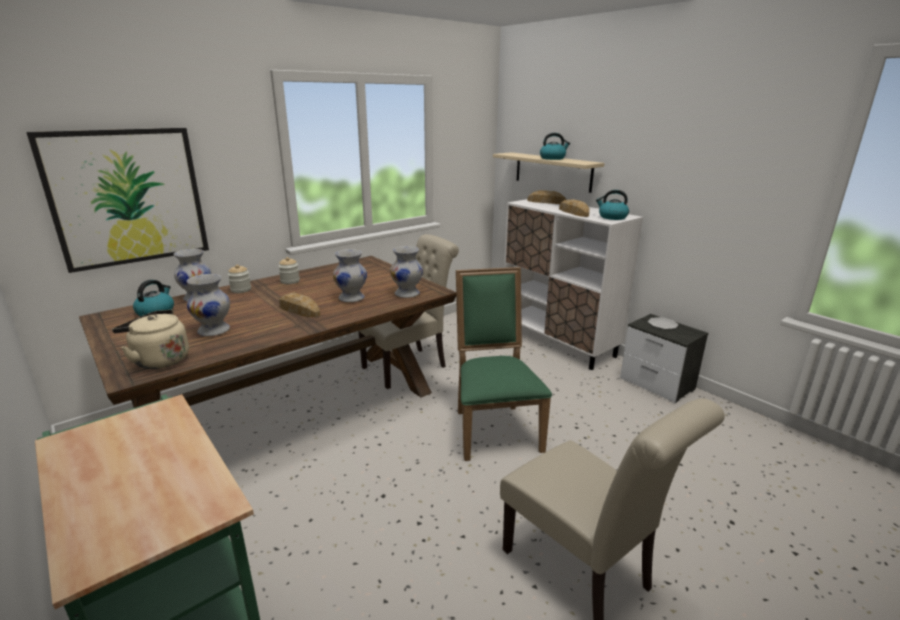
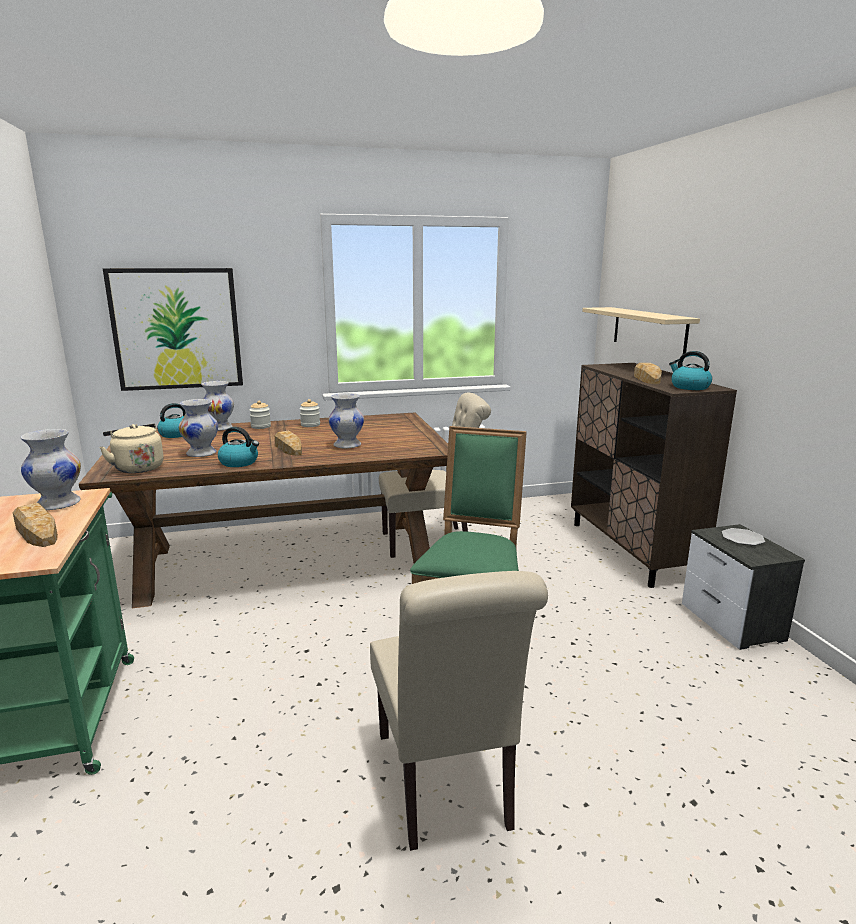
camera: 25 degrees right, 5 degrees down
white vase [390,246,423,298] -> white vase moved to [21,429,81,510]
white cabinet [504,199,643,370] -> brown cabinet [571,363,737,588]
bread [527,190,566,204] -> bread moved to [13,503,58,547]
kettle [540,133,570,160] -> kettle moved to [218,427,259,467]

